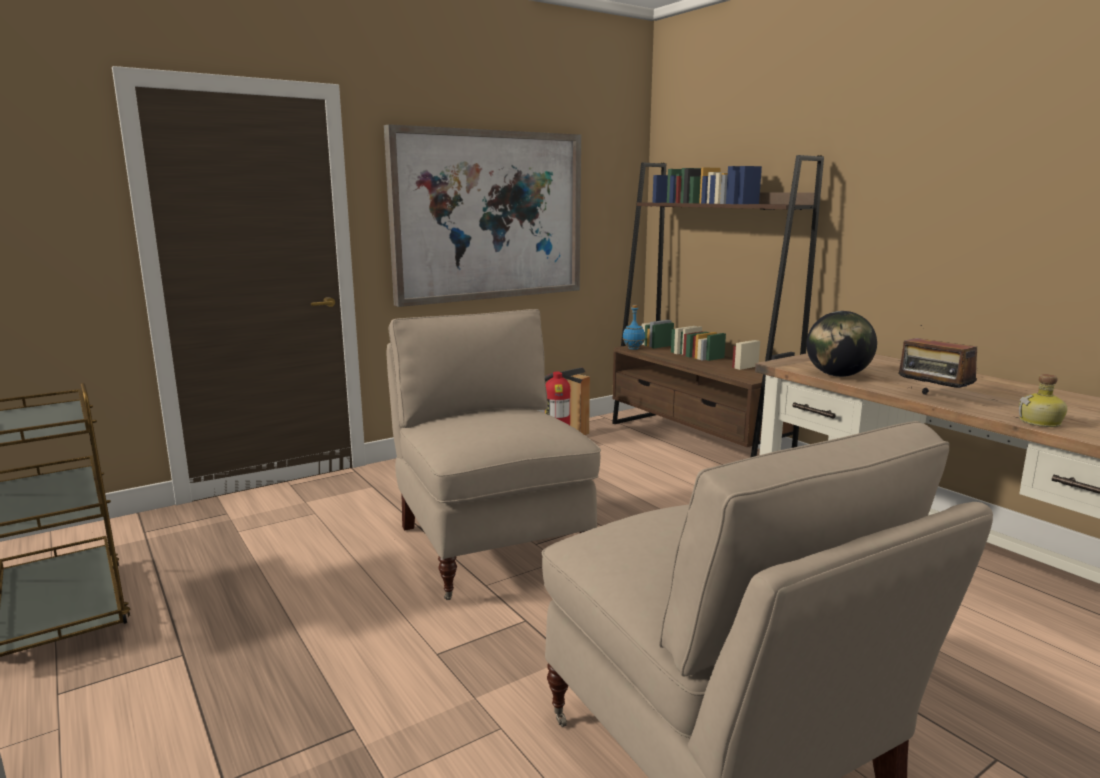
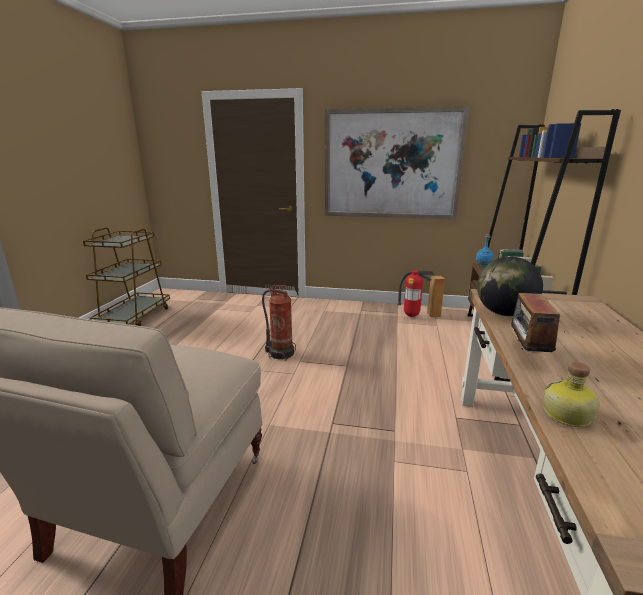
camera: 45 degrees right, 5 degrees up
beige chair [386,309,601,600] -> fire extinguisher [262,285,296,361]

